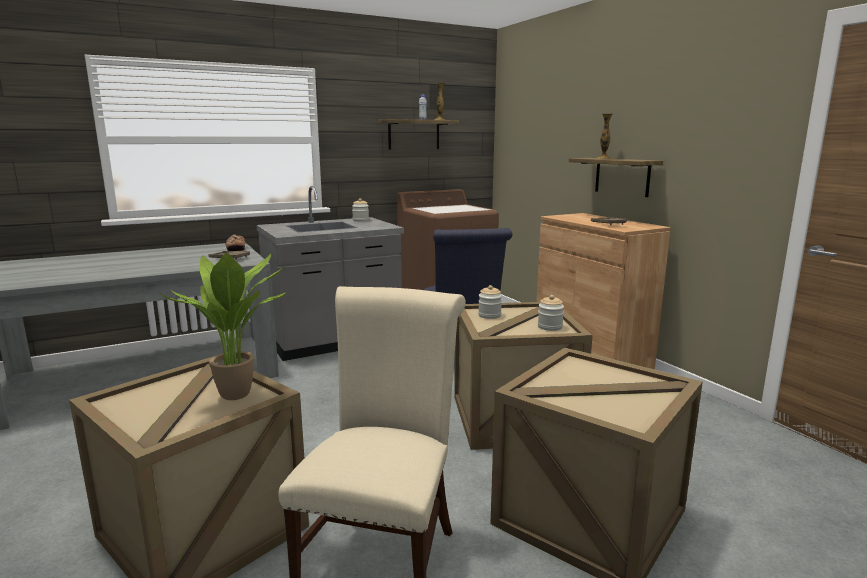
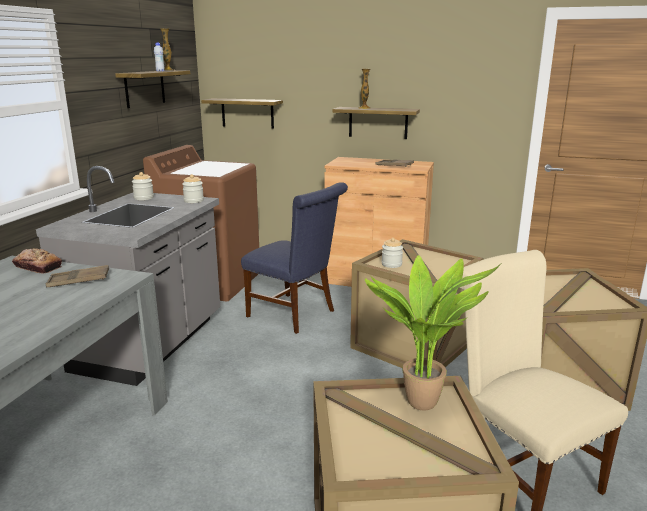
camera: 45 degrees left, 5 degrees up
jar [538,295,564,331] -> jar moved to [182,174,204,203]
none -> shelf [201,98,283,129]

